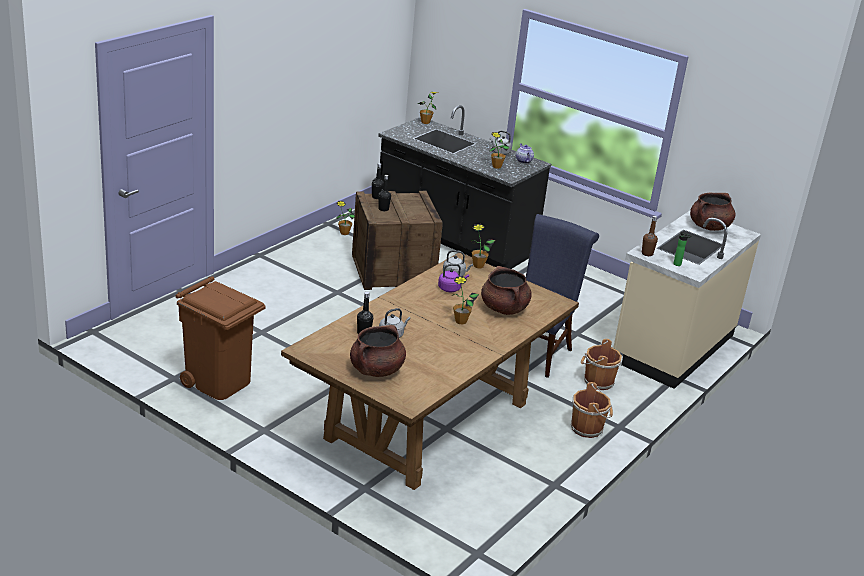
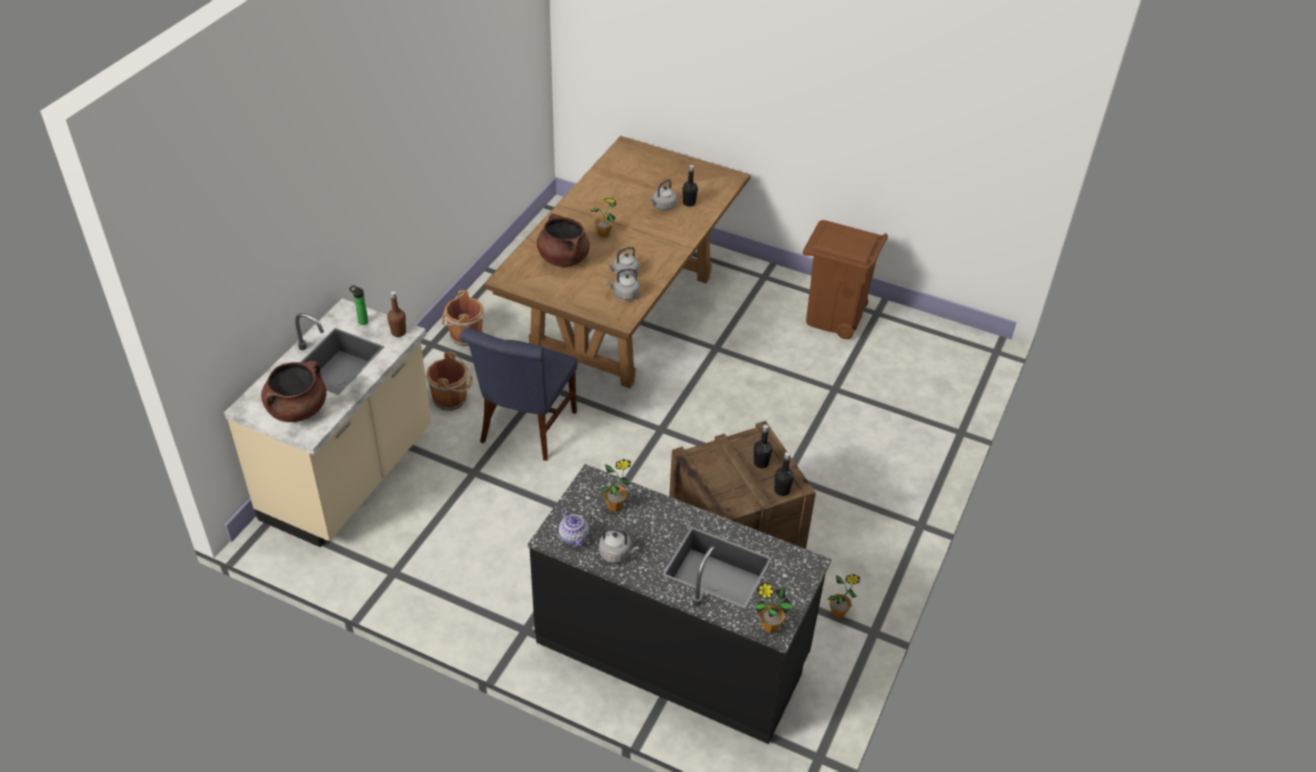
camera: 170 degrees right, 15 degrees up
brown cooking pot [350,325,406,377] -> none
purple kettle [438,264,469,292] -> grey kettle [607,247,639,277]
potted plant [471,224,495,268] -> none

